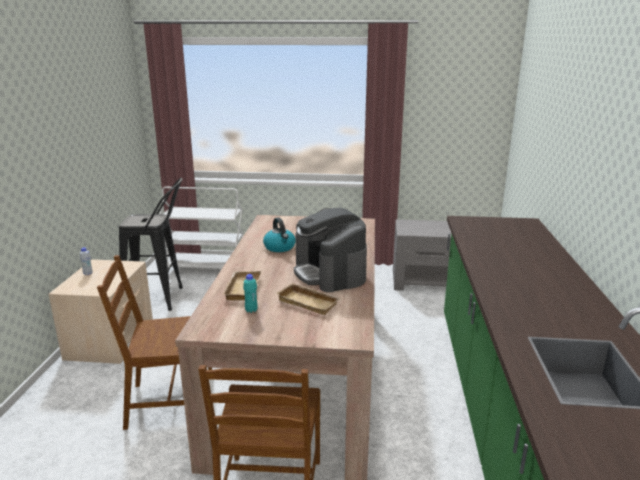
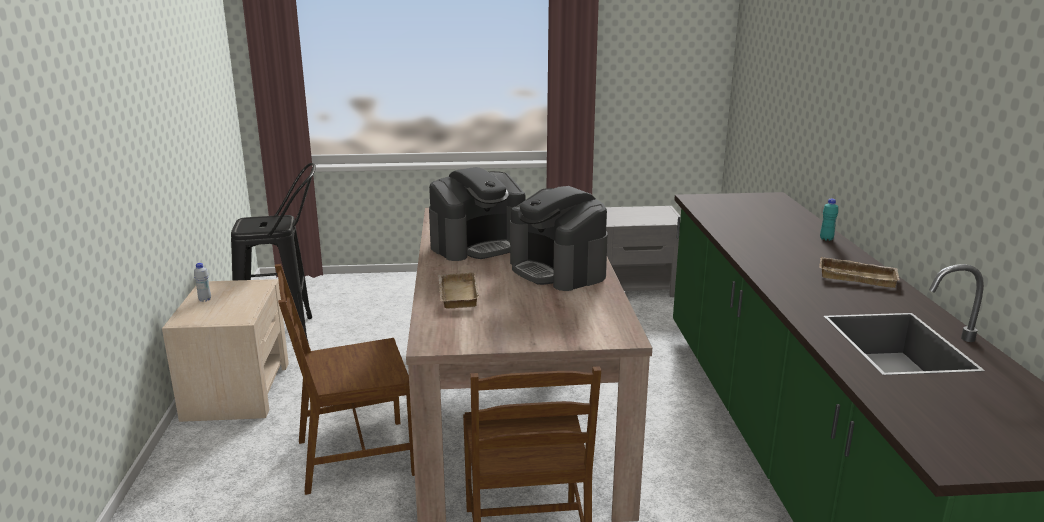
camera: 10 degrees left, 0 degrees up
white cart [160,187,244,273] -> none
turquoise bottle [243,274,258,313] -> turquoise bottle moved to [820,199,838,241]
kettle [263,217,296,252] -> coffee machine [429,167,526,261]
beige tray [276,283,341,315] -> beige tray moved to [819,257,900,288]

